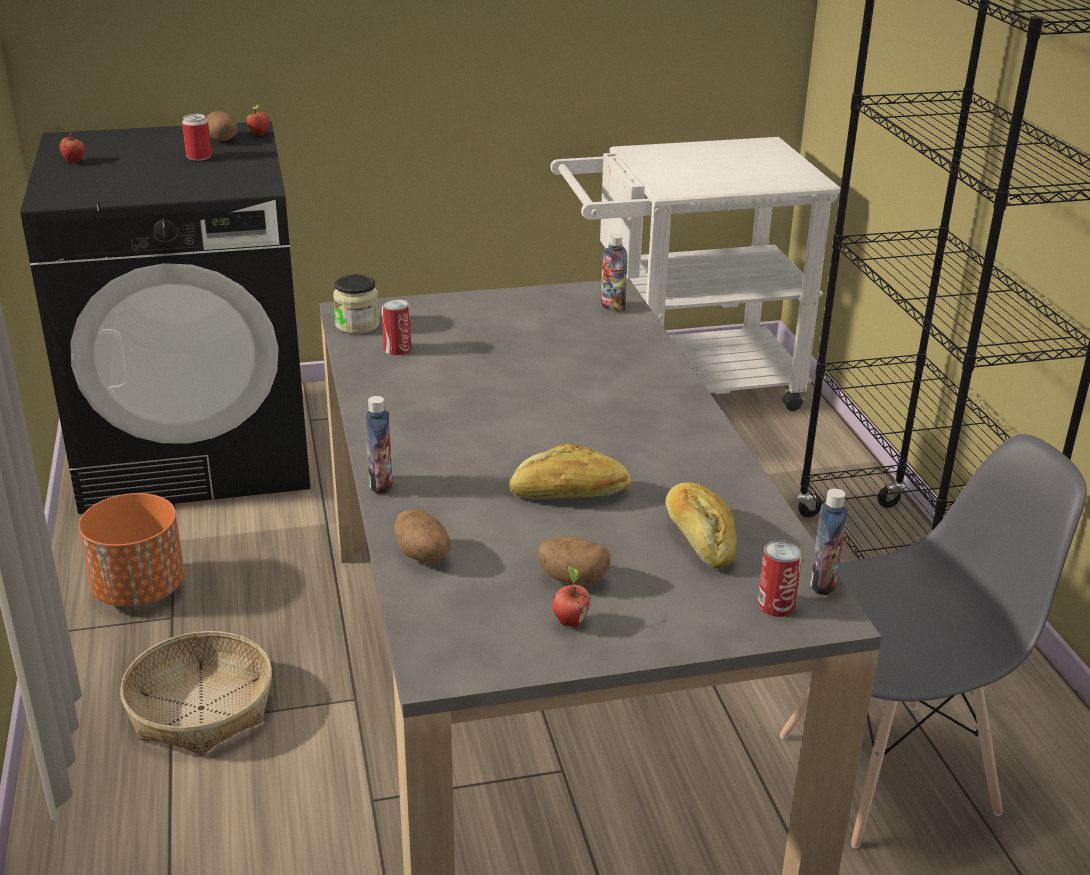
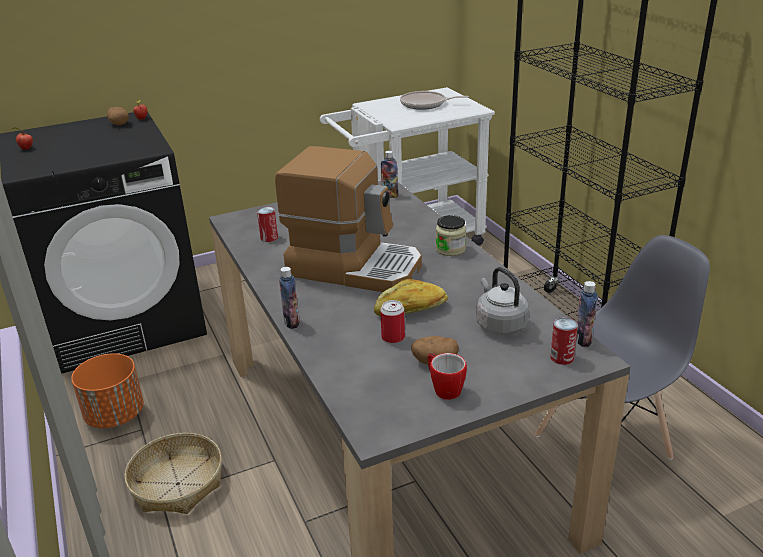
camera: 10 degrees left, 0 degrees up
can [182,114,212,161] -> can moved to [380,300,405,343]
jar [333,274,380,334] -> jar moved to [436,215,466,256]
potato [394,509,450,563] -> none
apple [552,565,590,627] -> mug [428,353,467,400]
bread [665,482,737,569] -> grey kettle [476,267,529,335]
none -> coffee machine [275,146,422,292]
none -> frying pan [400,91,469,110]

